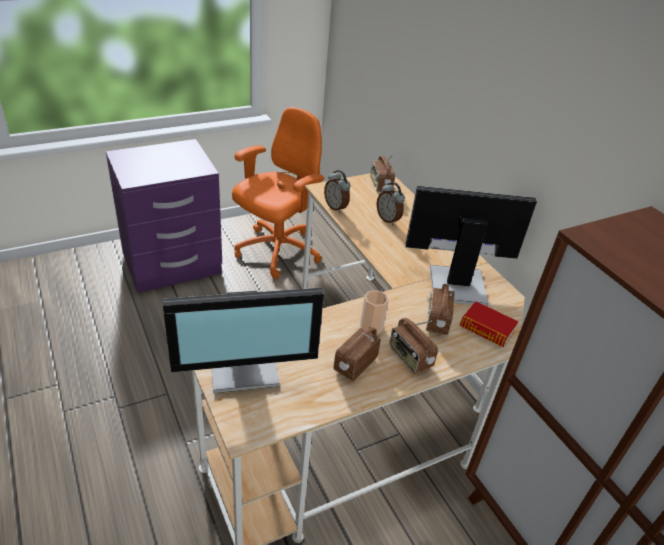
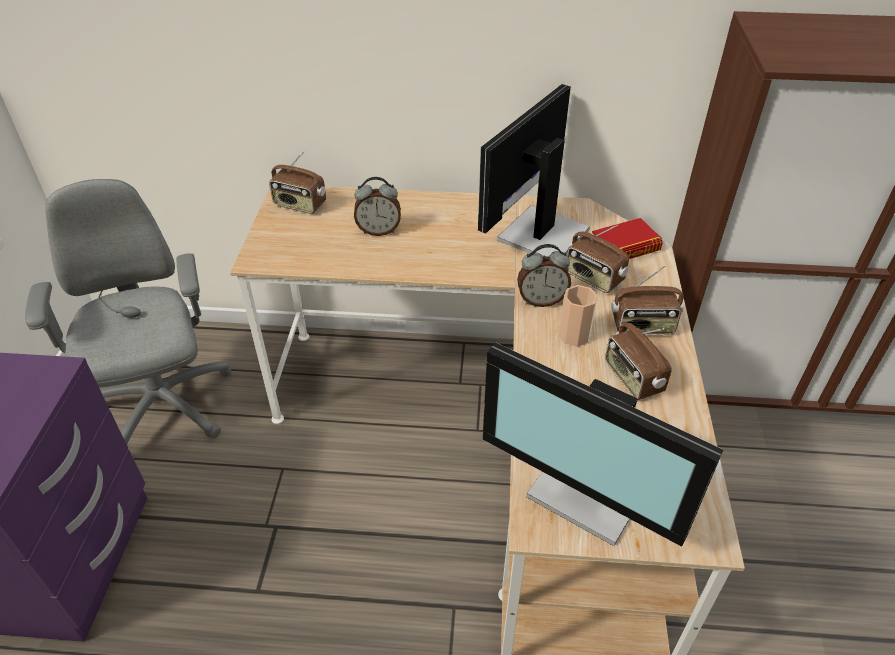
camera: 55 degrees left, 5 degrees up
monitor [163,288,324,393] -> monitor turned 105 degrees clockwise [483,342,723,547]
orange office chair [232,107,324,279] -> grey office chair [25,179,232,459]
alarm clock [324,170,350,213] -> alarm clock moved to [517,244,571,307]

